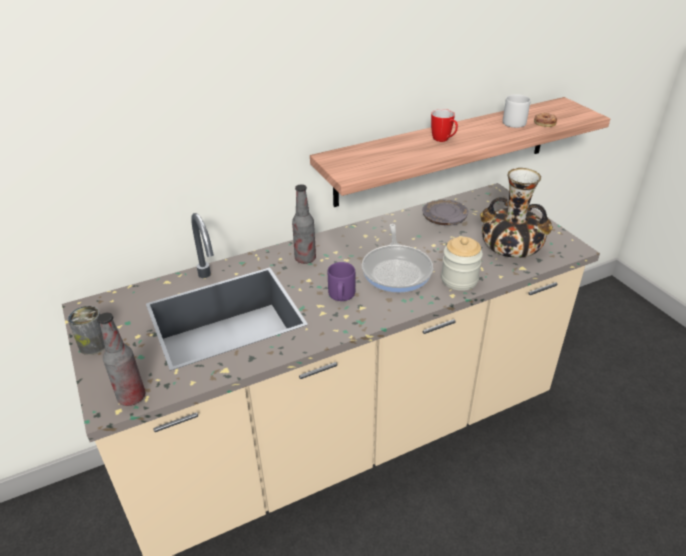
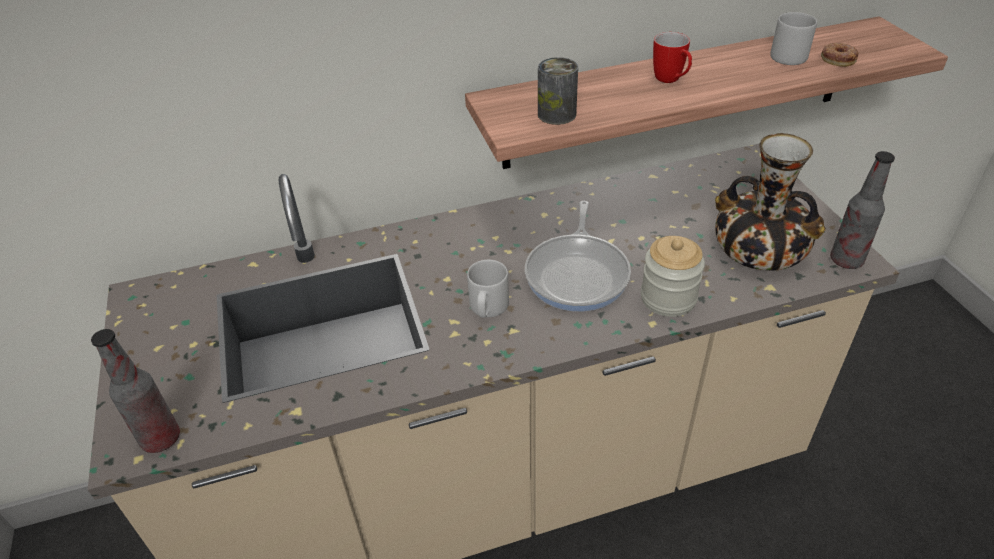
camera: 10 degrees right, 5 degrees up
can [68,306,105,355] -> can moved to [538,57,578,125]
bottle [292,184,316,264] -> bottle moved to [830,151,895,269]
purple mug [328,262,355,301] -> grey mug [467,260,509,318]
grey plate [422,200,468,226] -> none

